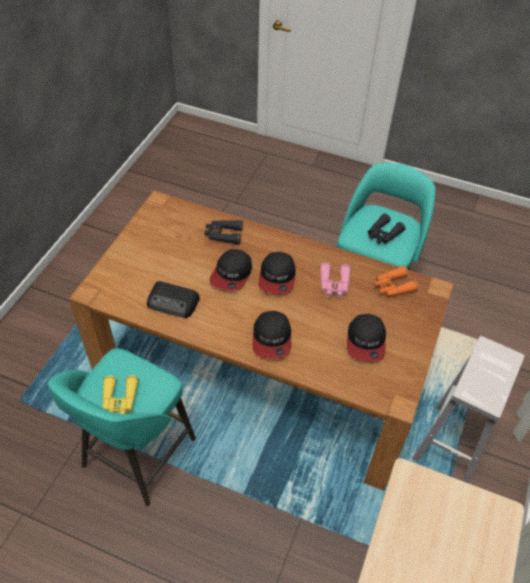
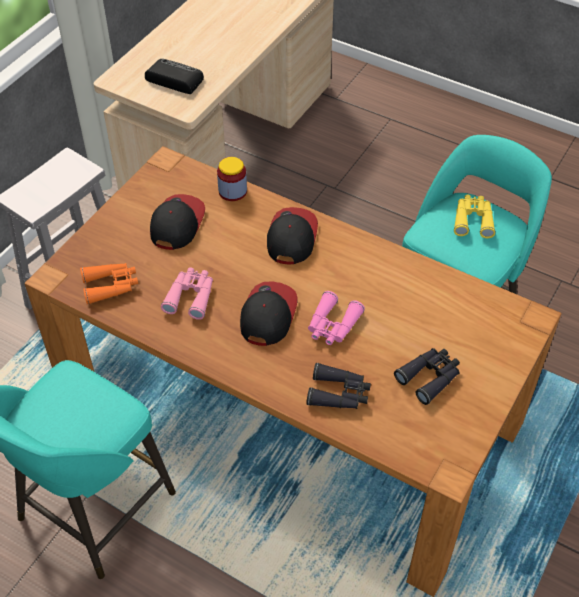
camera: 170 degrees left, 0 degrees up
radio [147,281,200,318] -> radio moved to [145,59,204,94]
cap [210,249,252,292] -> pink binoculars [308,291,365,345]
black binoculars [368,213,406,244] -> black binoculars moved to [394,348,460,405]
none -> jar [217,157,247,201]

